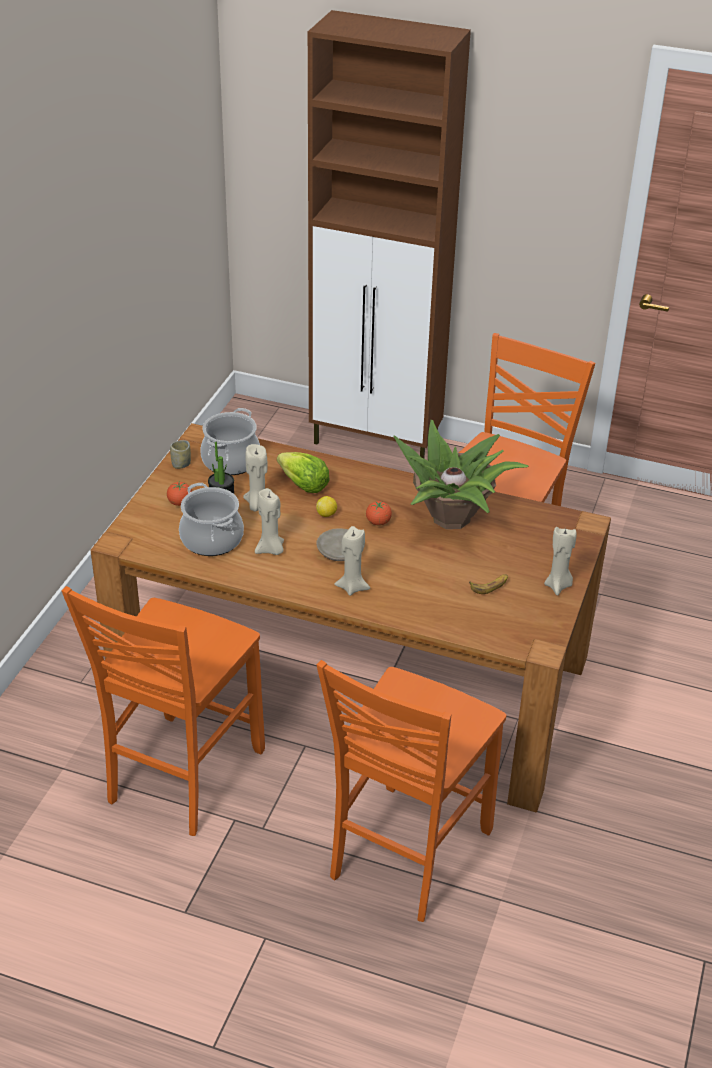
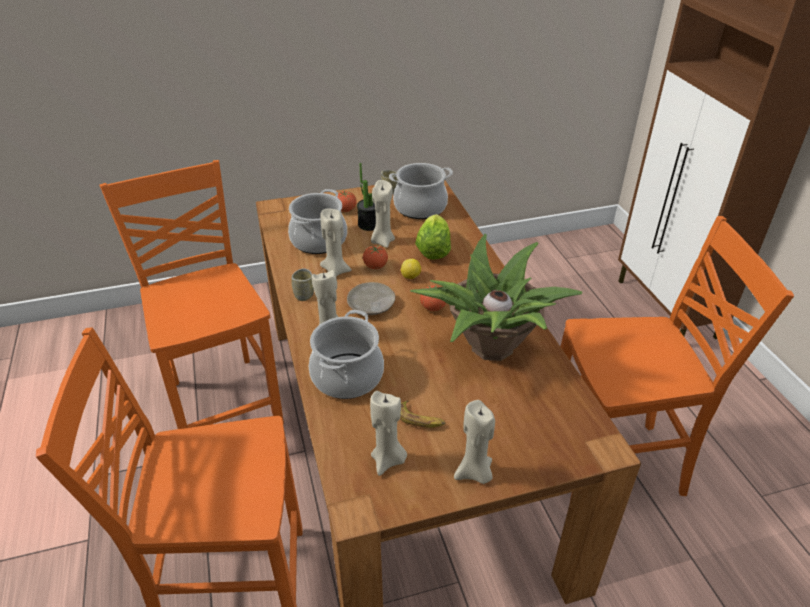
camera: 55 degrees right, 0 degrees up
orange chair [62,586,265,836] -> orange chair turned 75 degrees clockwise [99,160,284,429]
none -> cup [292,268,314,301]
none -> cooking pot [308,310,384,399]
none -> tomato [363,245,388,269]
none -> beige candle [370,391,407,476]

